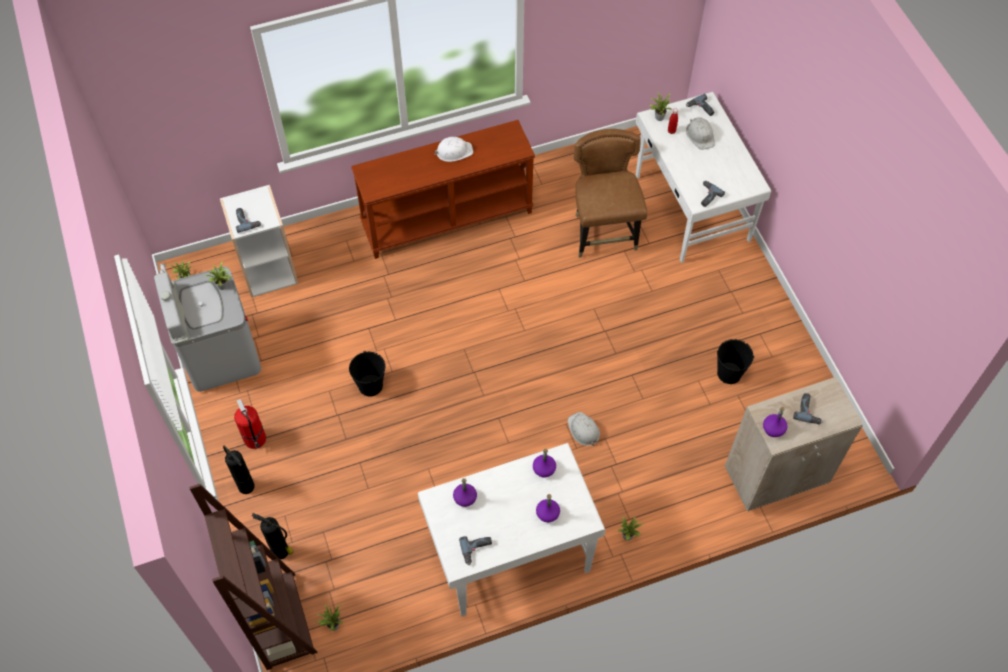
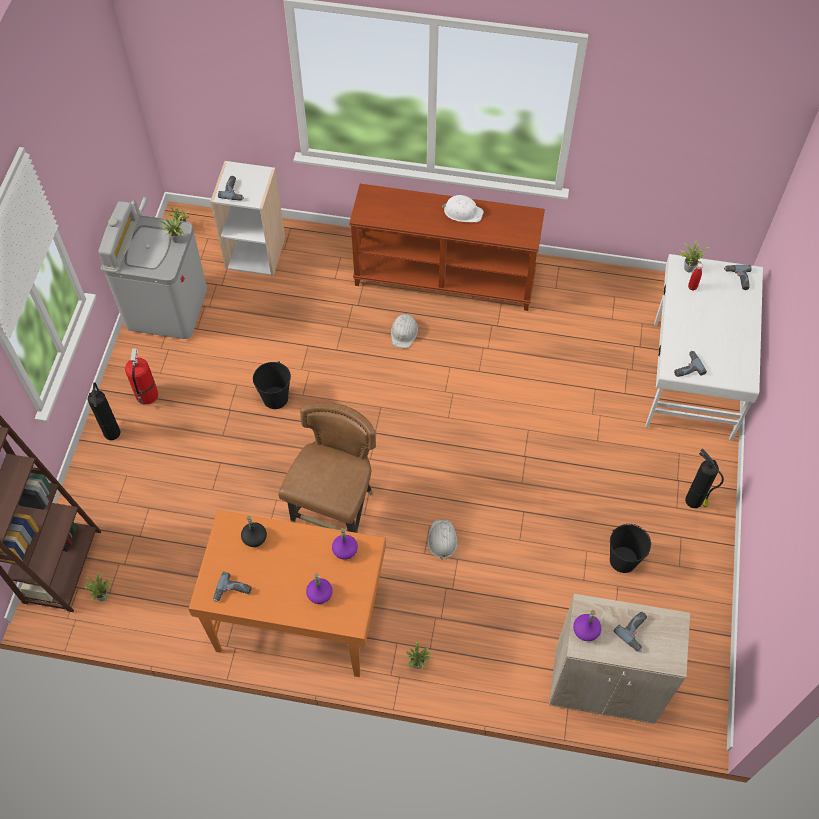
camera: 30 degrees right, 0 degrees up
fire extinguisher [252,513,293,559] -> fire extinguisher moved to [685,449,724,508]
white desk [418,443,605,617] -> orange desk [188,510,386,677]
purple bottle [453,478,477,507] -> black bottle [241,516,267,547]
brown chair [574,129,647,258] -> brown chair moved to [278,402,376,533]
white hard hat [686,117,715,150] -> white hard hat moved to [391,313,418,348]

